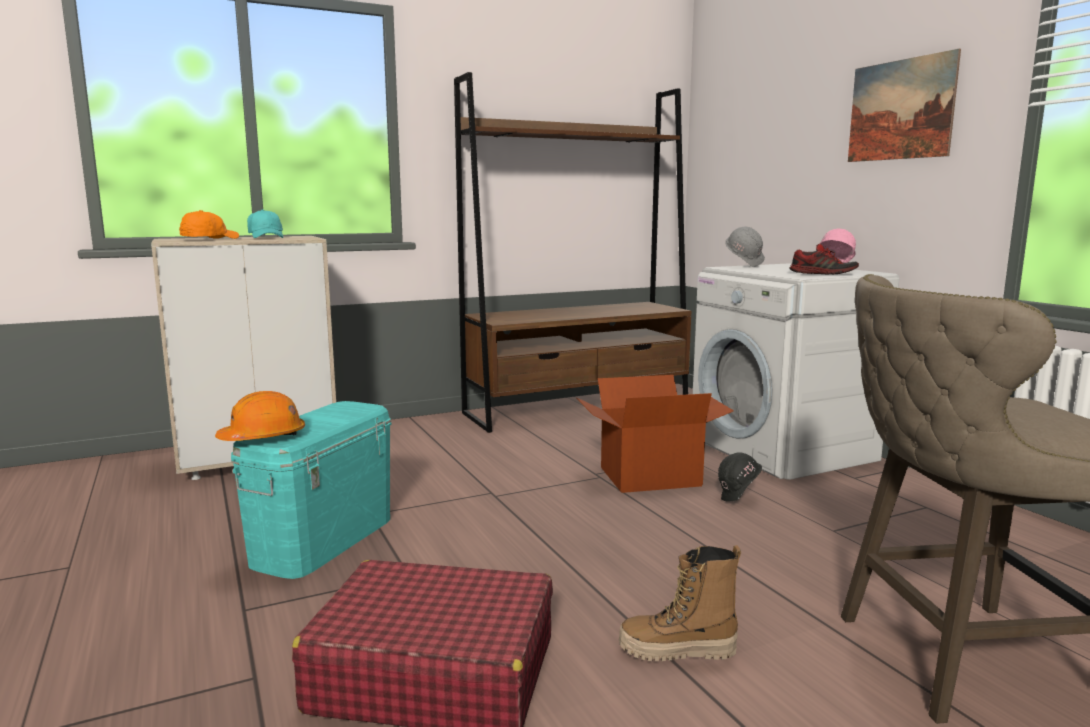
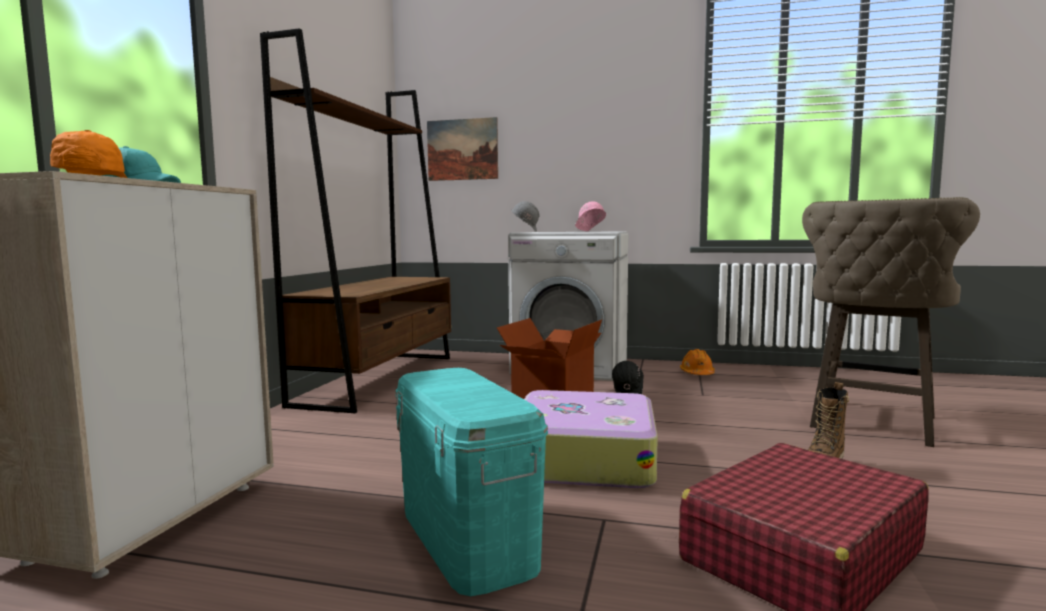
camera: 50 degrees left, 5 degrees down
orange hard hat [215,391,305,441] -> orange hard hat moved to [680,349,715,375]
shoe [789,244,859,274] -> none
picture [848,49,961,162] -> picture moved to [427,117,498,181]
none -> suitcase [524,390,658,488]

